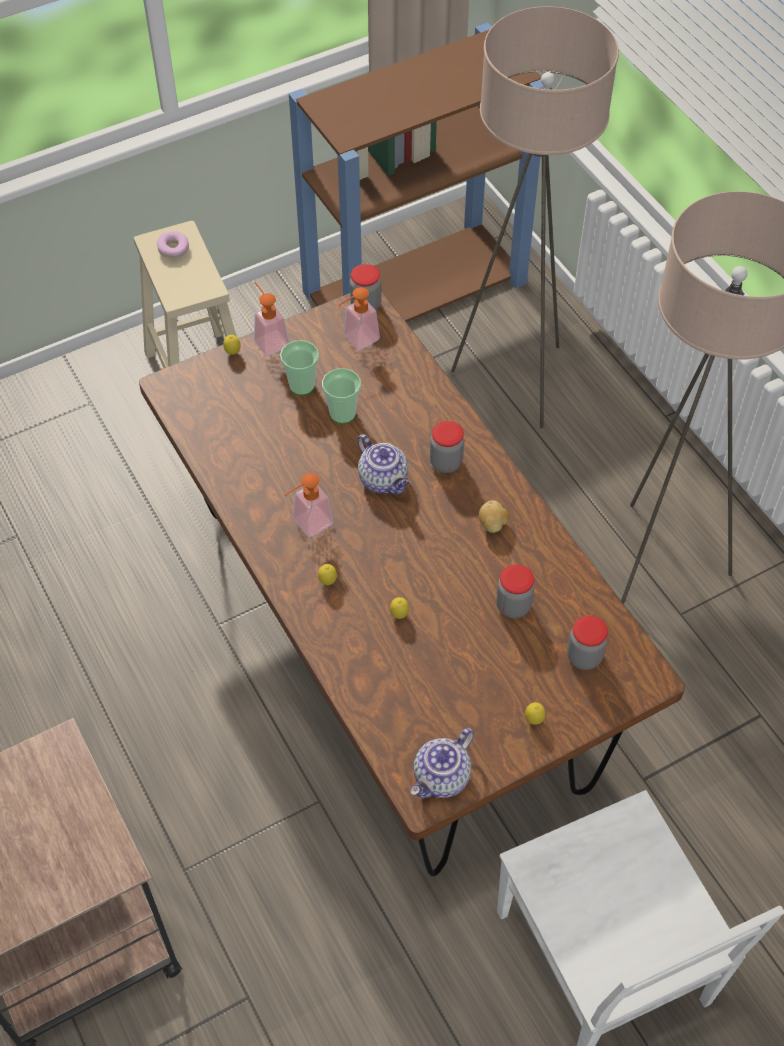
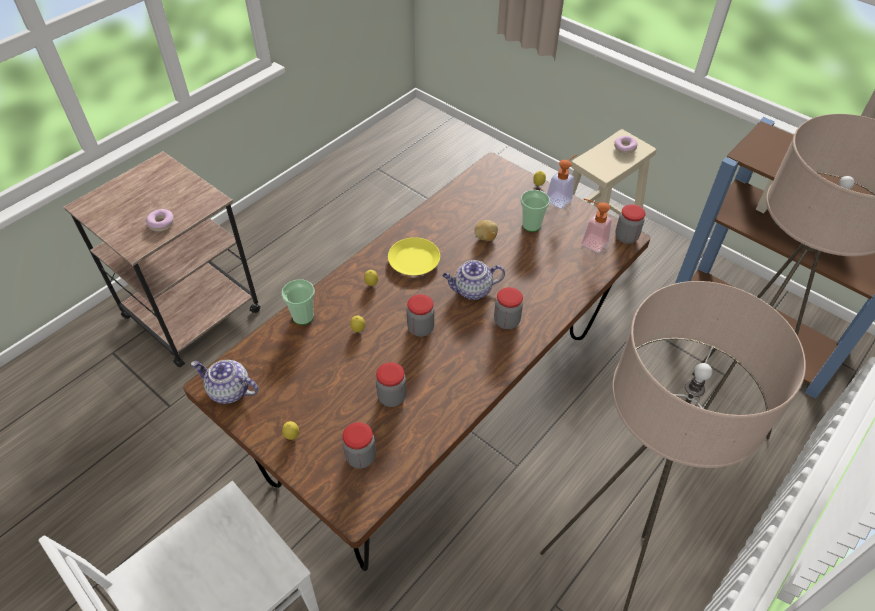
camera: 70 degrees right, 5 degrees down
soap dispenser [284,473,333,537] -> yellow plate [388,237,440,275]
cup [322,368,361,424] -> cup moved to [281,279,315,325]
teapot [357,434,409,495] -> teapot turned 45 degrees clockwise [442,260,505,300]
potato [479,500,510,533] -> potato moved to [475,220,498,241]
none -> donut [146,209,174,231]
none -> jar [407,294,434,337]

